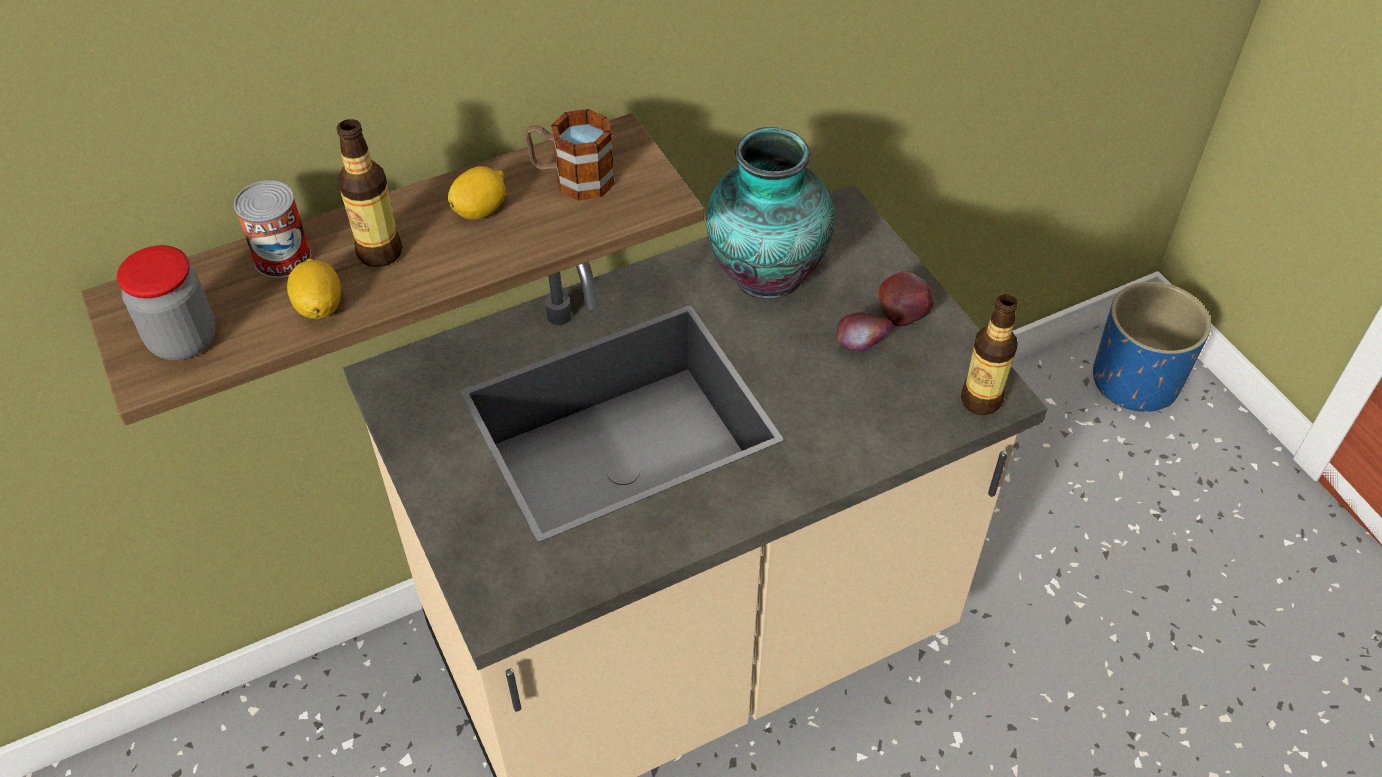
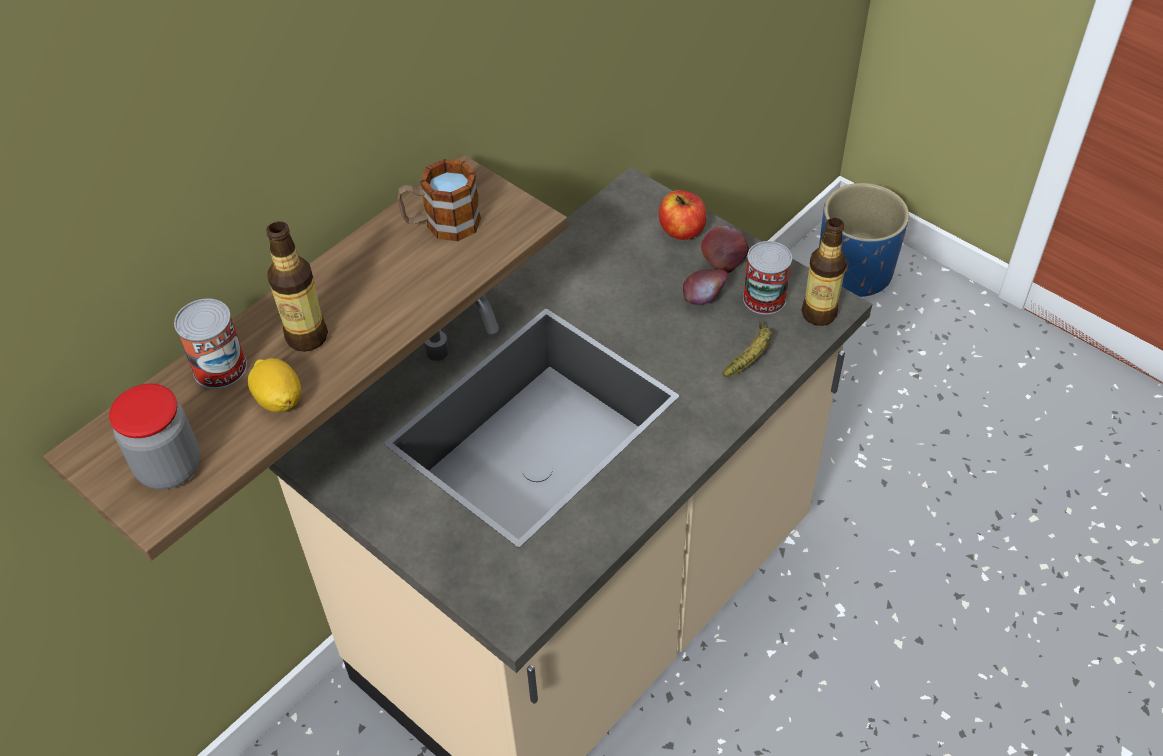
camera: 20 degrees left, 0 degrees up
lemon [448,166,506,219] -> none
vase [706,127,834,299] -> none
none -> apple [659,190,707,240]
none -> banana [722,322,772,377]
none -> can [743,241,792,315]

